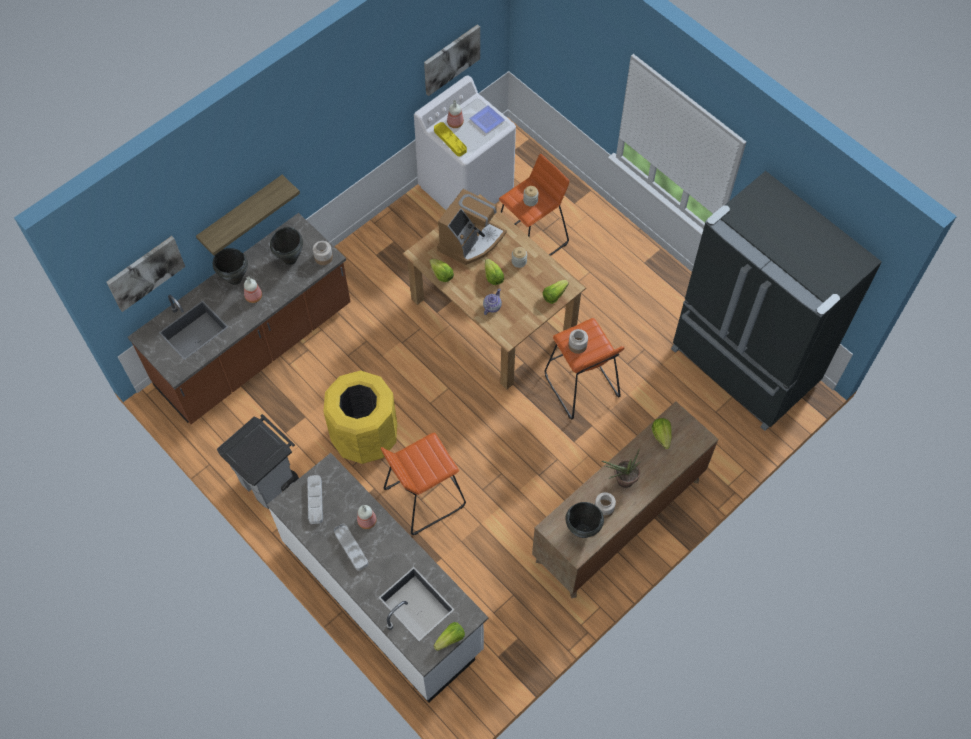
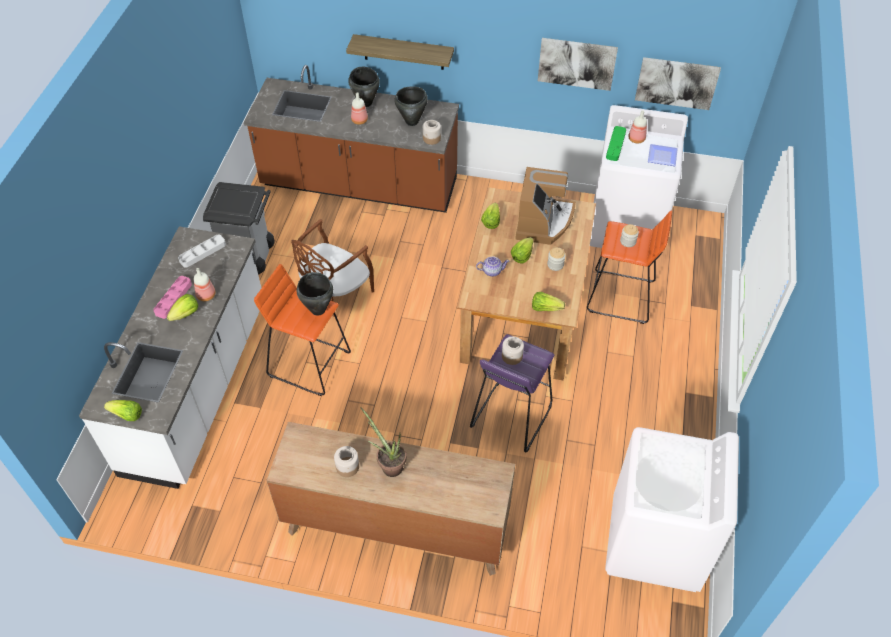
camera: 55 degrees right, 10 degrees down
picture [106,236,185,312] -> picture moved to [538,38,618,91]
yellow trash can [323,370,397,464] -> brown chair [291,219,374,316]
grey tray [334,524,368,571] -> pink tray [153,276,192,319]
yellow tray [434,122,467,156] -> green tray [606,126,626,161]
coffee machine [437,189,507,265] -> coffee machine turned 75 degrees counterclockwise [515,167,576,245]
orange stool [545,318,624,420] -> purple stool [470,334,554,452]
black cooking pot [565,502,604,538] -> black cooking pot moved to [297,272,333,316]
lettuce [652,418,672,449] -> lettuce moved to [167,294,198,321]
black fridge [671,171,882,431] -> white washing machine [605,427,739,592]

